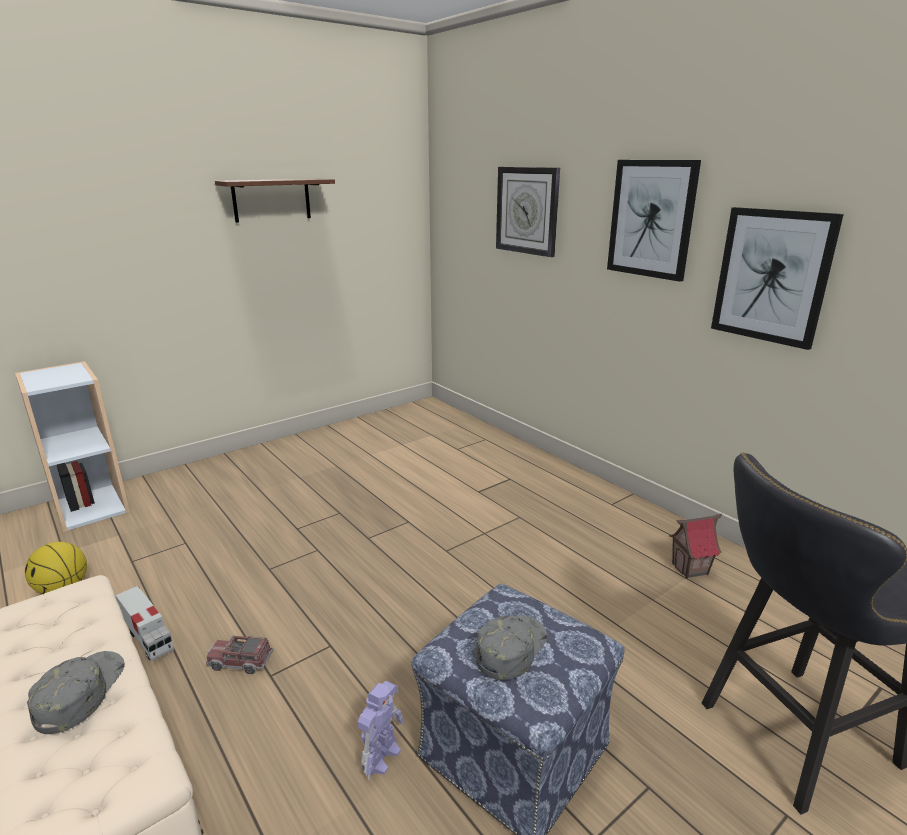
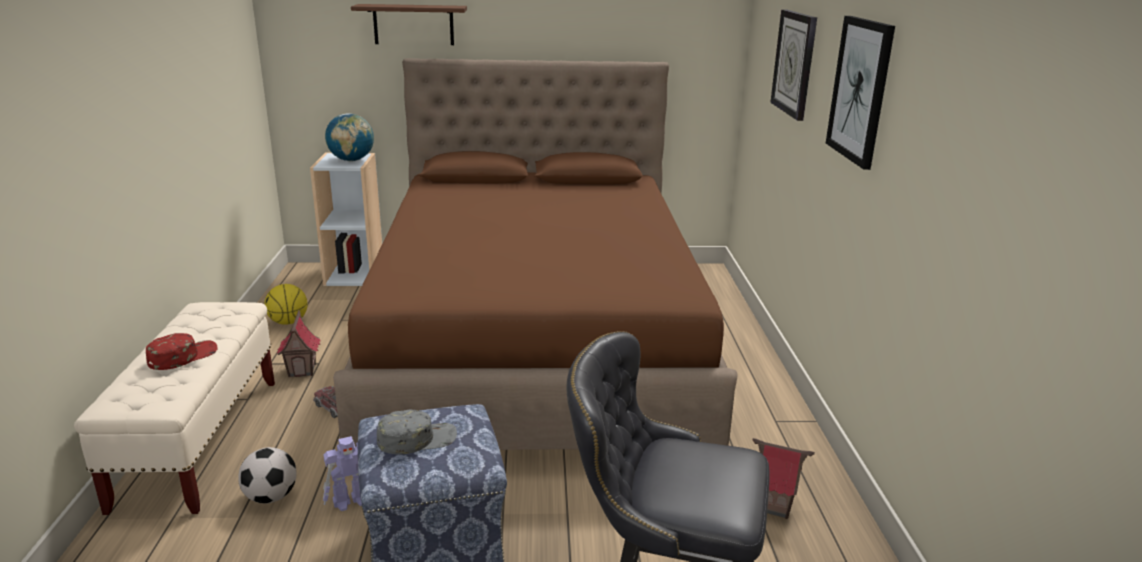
camera: 35 degrees right, 0 degrees up
grey cap [27,651,125,734] -> red cap [146,333,218,370]
toy truck [116,586,174,662] -> toy house [277,311,320,377]
brown shelf [215,179,335,223] -> brown shelf moved to [351,4,467,45]
picture [711,207,844,350] -> none
none -> football [238,447,296,504]
none -> globe [325,113,374,161]
none -> brown bed [333,58,738,450]

